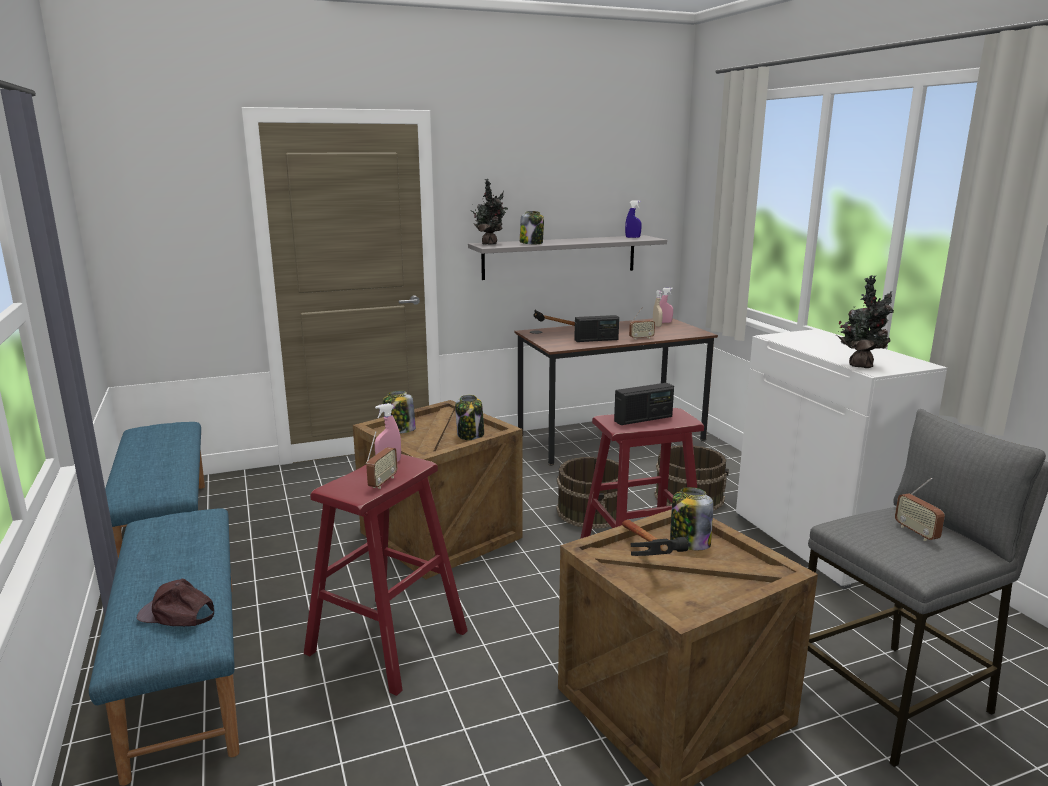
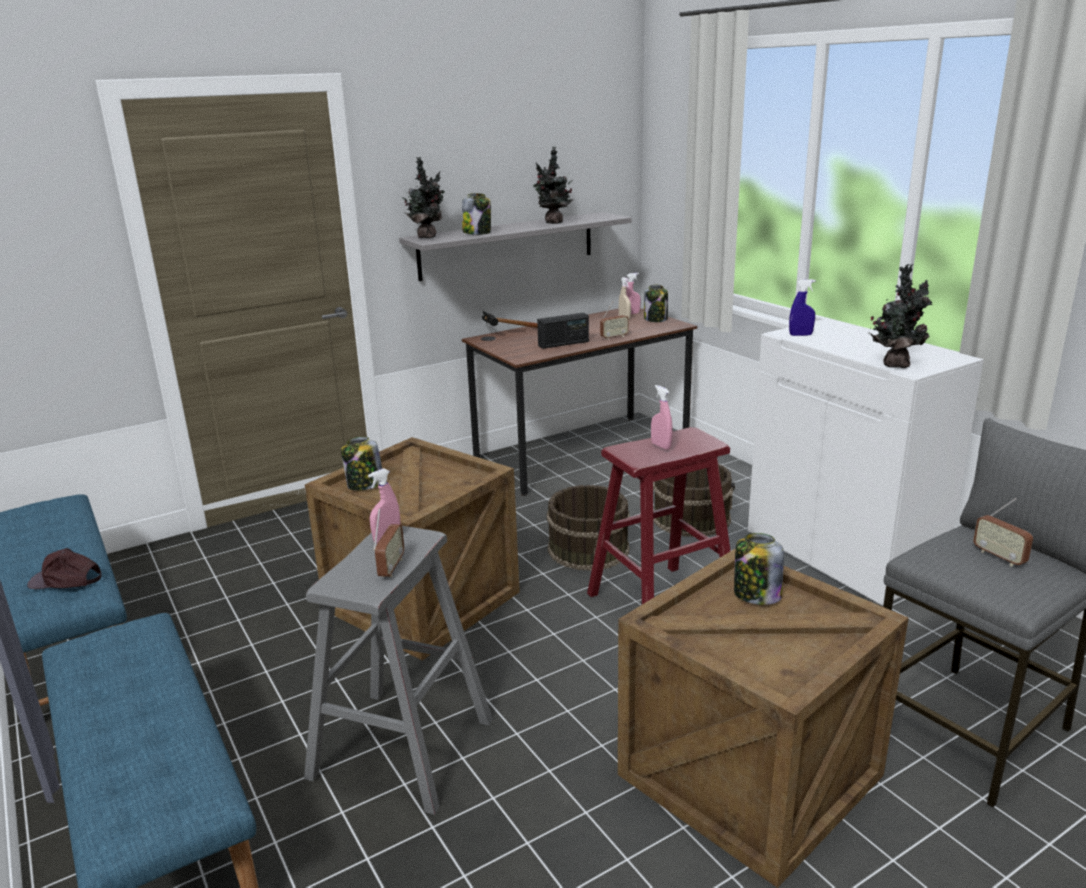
camera: 10 degrees left, 5 degrees up
brown cap [137,579,214,626] -> brown cap moved to [27,548,102,589]
red stool [304,454,468,696] -> grey stool [304,526,493,815]
jar [455,395,484,440] -> jar moved to [644,285,668,322]
radio [614,383,674,425] -> pink spray bottle [651,385,672,450]
hammer [622,520,688,556] -> none
blue spray bottle [625,200,642,238] -> blue spray bottle moved to [789,279,815,336]
none -> potted plant [533,146,573,224]

